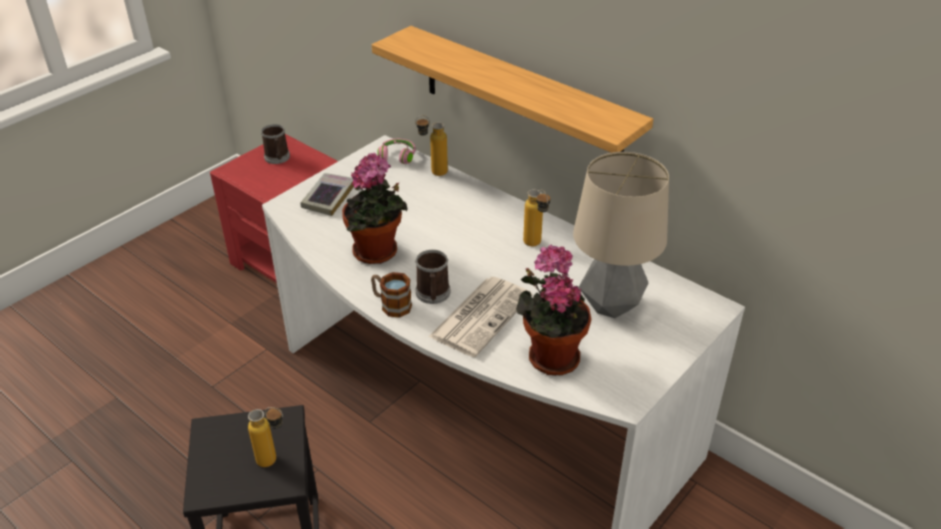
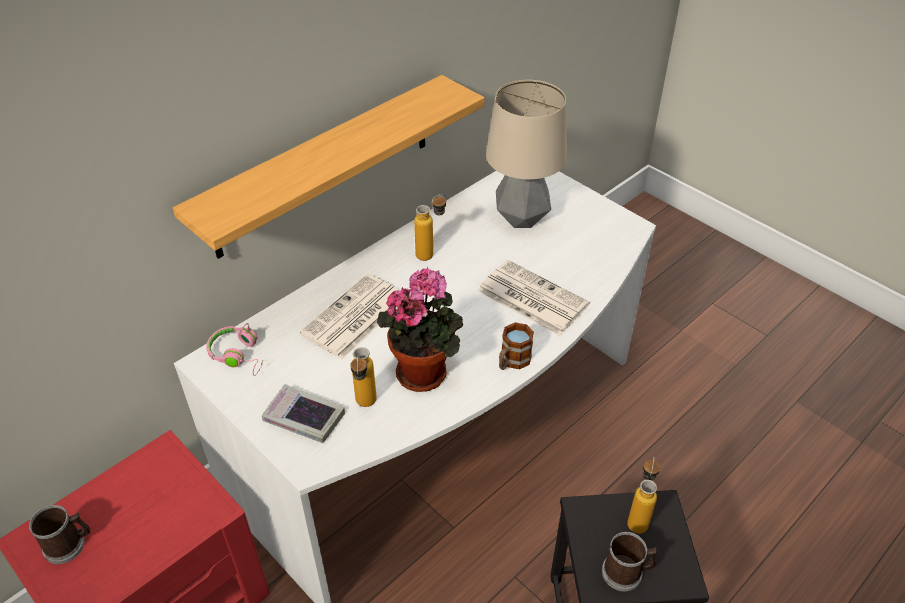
camera: 85 degrees left, 5 degrees up
bottle [415,115,448,176] -> bottle moved to [350,347,377,407]
mug [415,250,450,304] -> mug moved to [602,532,658,592]
potted plant [516,244,591,376] -> none
none -> newspaper [300,274,400,359]

